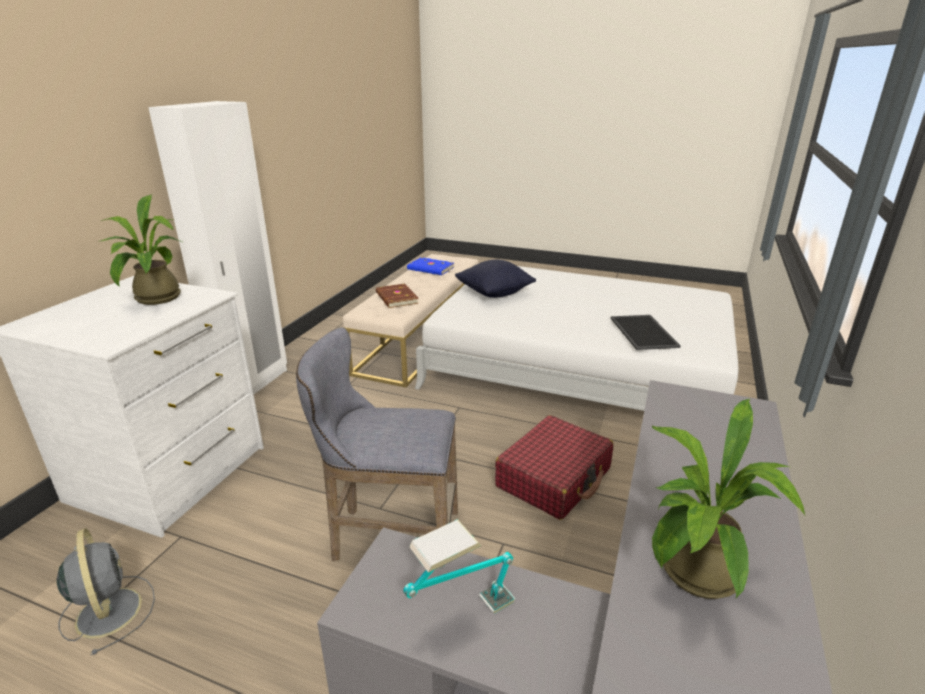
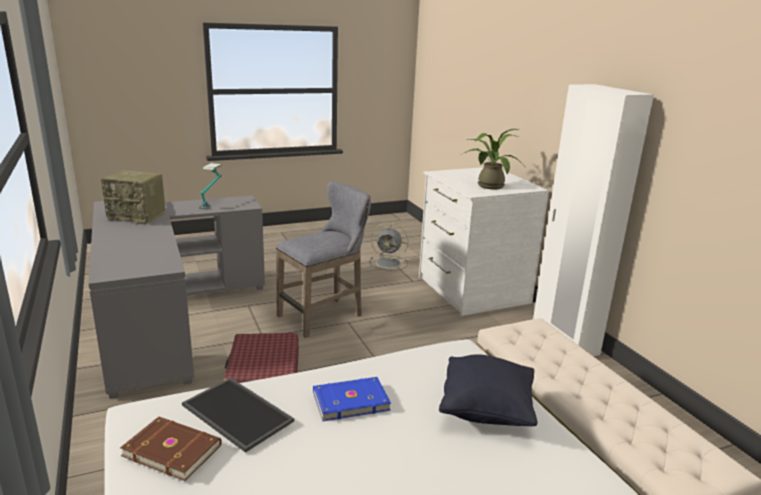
camera: 135 degrees right, 5 degrees down
brown book [376,283,419,308] -> brown book moved to [120,417,222,481]
blue book [407,257,454,275] -> blue book moved to [313,377,391,421]
potted plant [652,399,805,599] -> radio [101,170,165,224]

